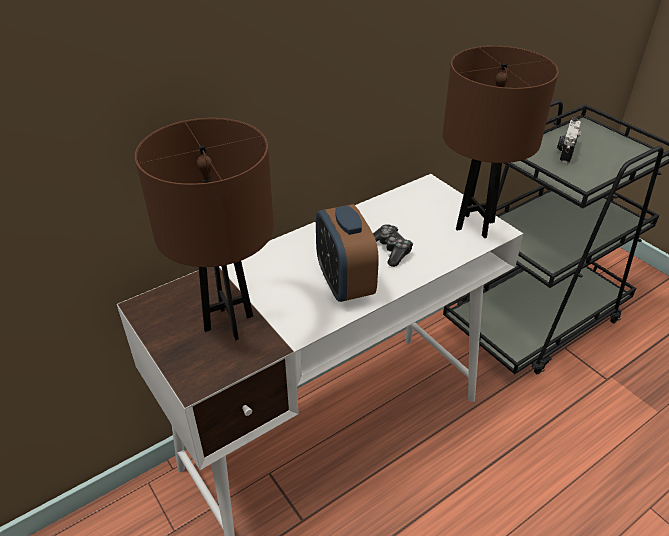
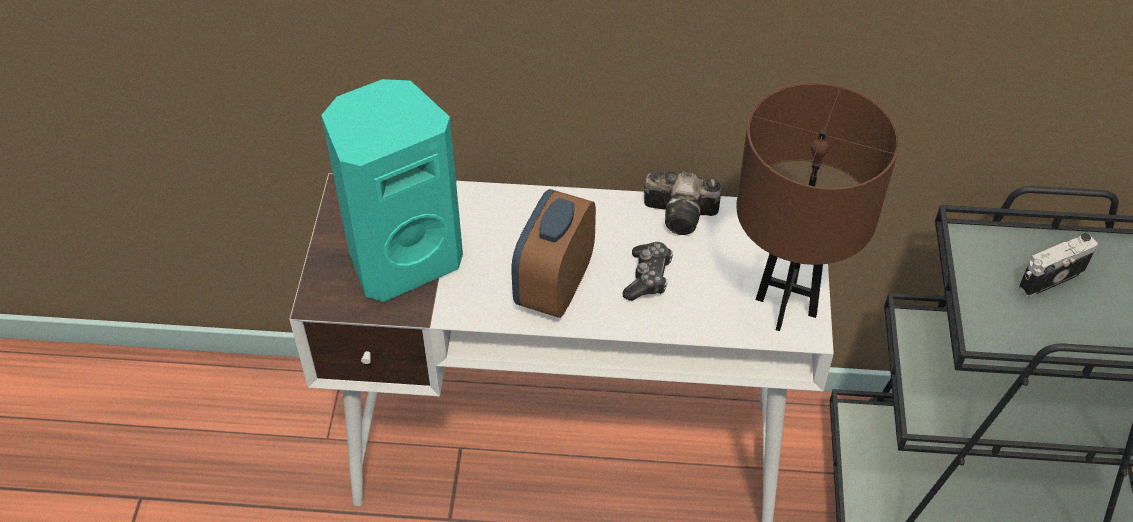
camera: 40 degrees right, 10 degrees up
brown table lamp [135,118,274,340] -> turquoise speaker [321,79,463,302]
none -> camera [644,171,722,235]

